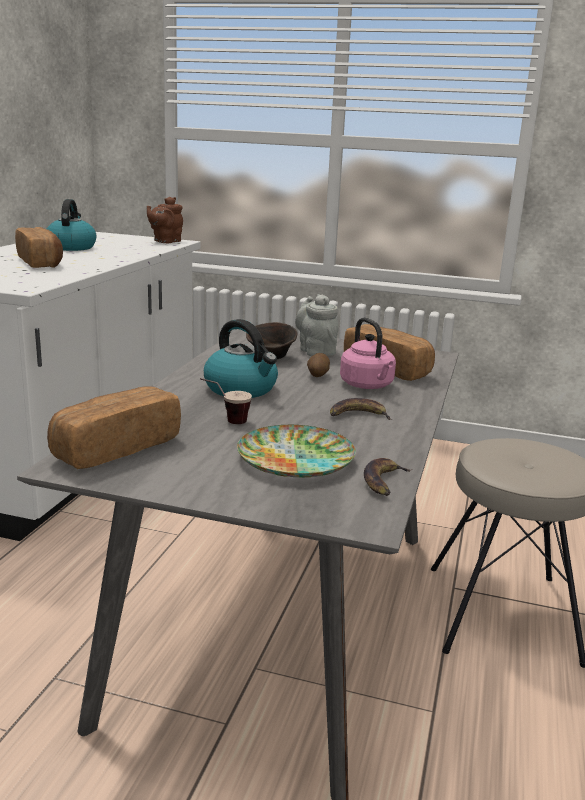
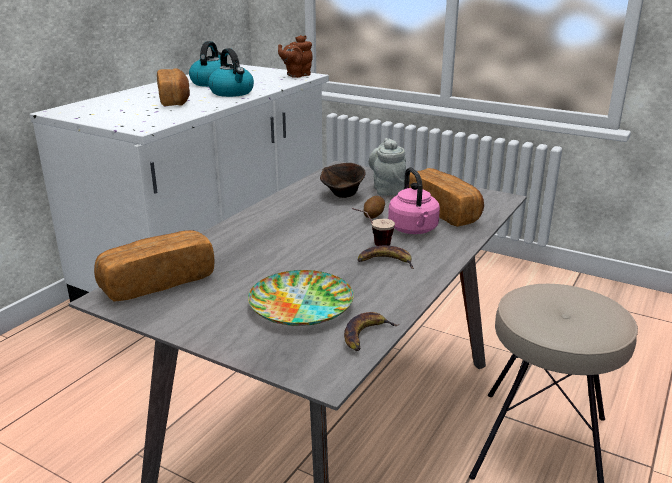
camera: 15 degrees right, 5 degrees up
cup [200,378,252,424] -> cup moved to [352,208,395,246]
kettle [204,319,278,398] -> kettle moved to [208,48,254,97]

